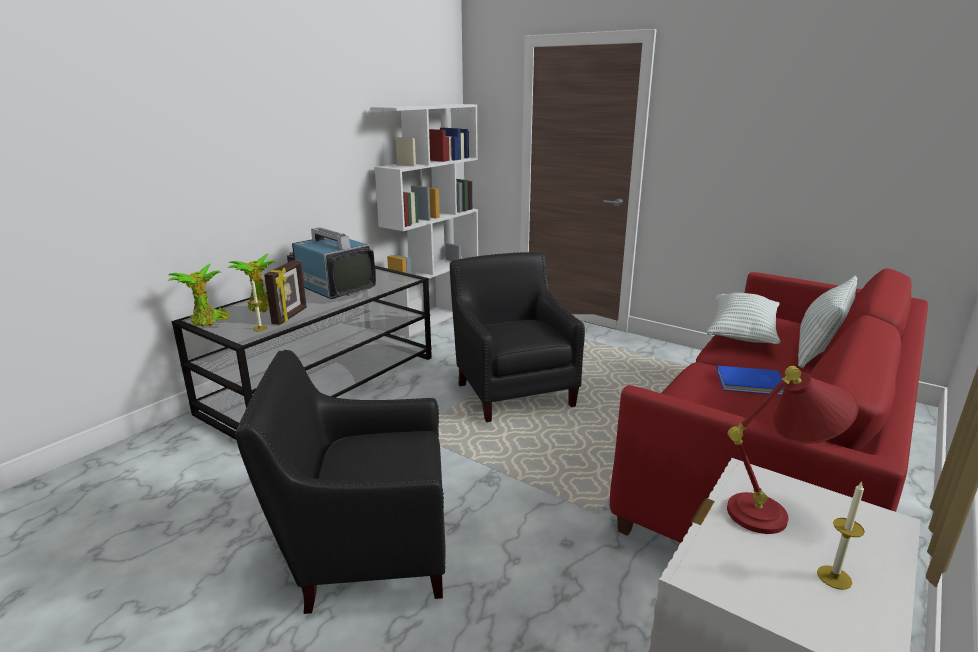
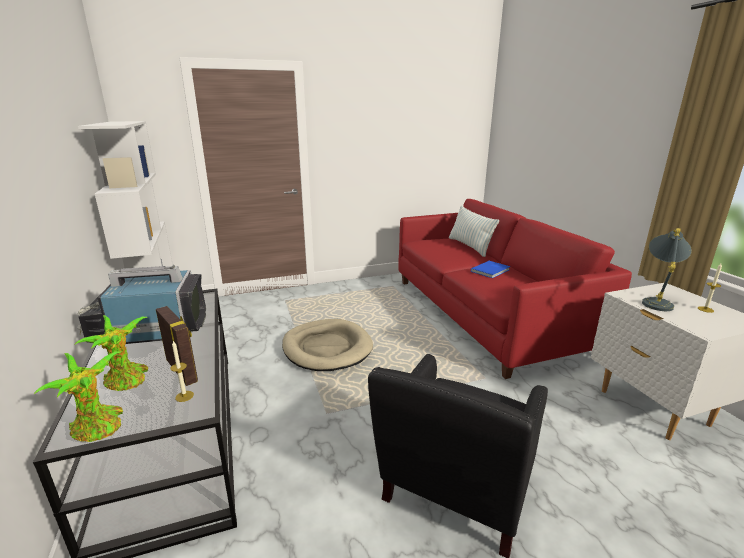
camera: 55 degrees left, 0 degrees up
black armchair [450,252,585,422] -> beige dog bed [282,319,373,371]
pillow [707,293,780,344] -> none
red table lamp [727,366,858,534] -> grey table lamp [642,228,692,311]

